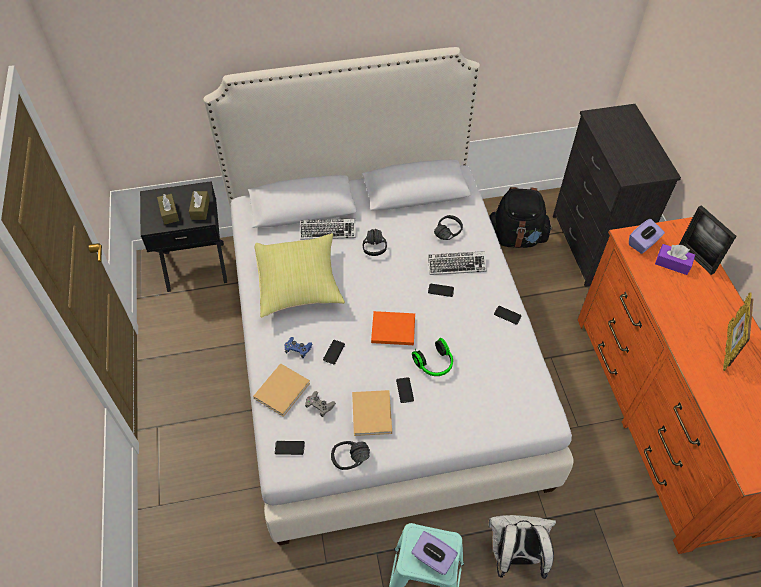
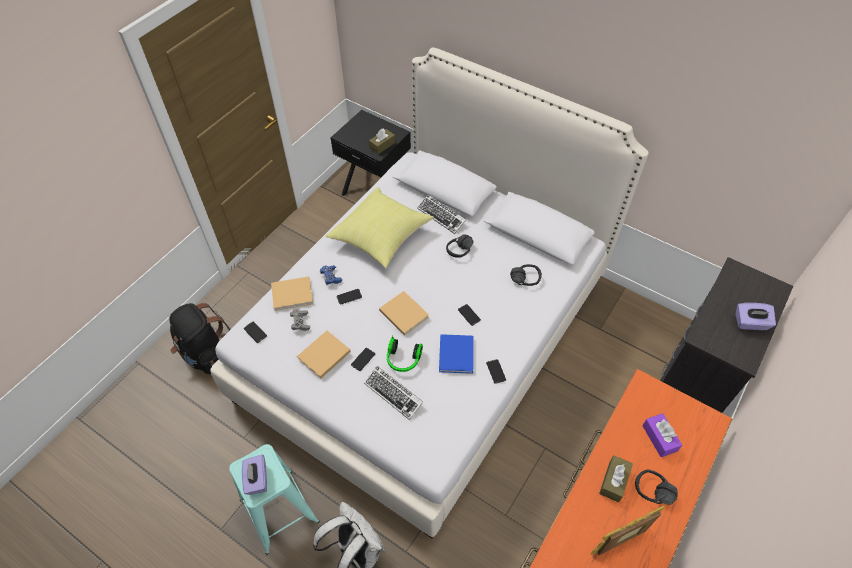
camera: 45 degrees right, 0 degrees up
brown tissue box [157,194,179,225] -> brown tissue box moved to [599,455,633,502]
black headphones [331,441,370,470] -> black headphones moved to [635,469,678,505]
orange book [371,311,415,345] -> beige book [379,291,429,336]
keyboard [428,251,487,275] -> keyboard moved to [364,366,423,420]
black backpack [489,187,553,248] -> black backpack moved to [170,303,232,374]
purple tissue box [629,219,665,254] -> purple tissue box moved to [735,303,776,330]
picture frame [679,205,736,275] -> none
none -> blue book [439,334,474,374]

